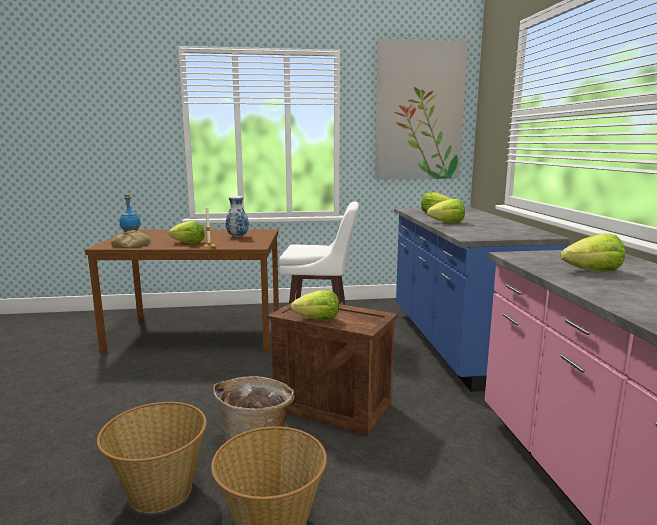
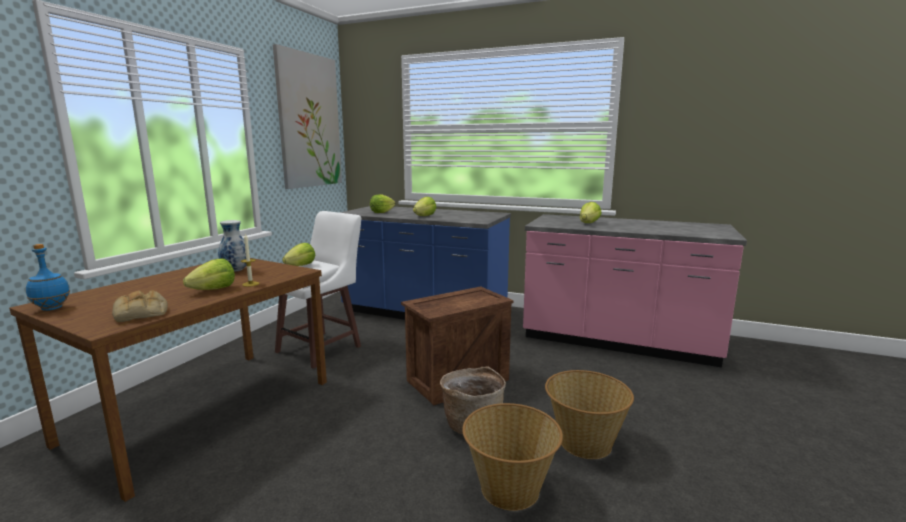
camera: 60 degrees left, 0 degrees up
lettuce [291,290,339,320] -> lettuce moved to [282,243,315,266]

